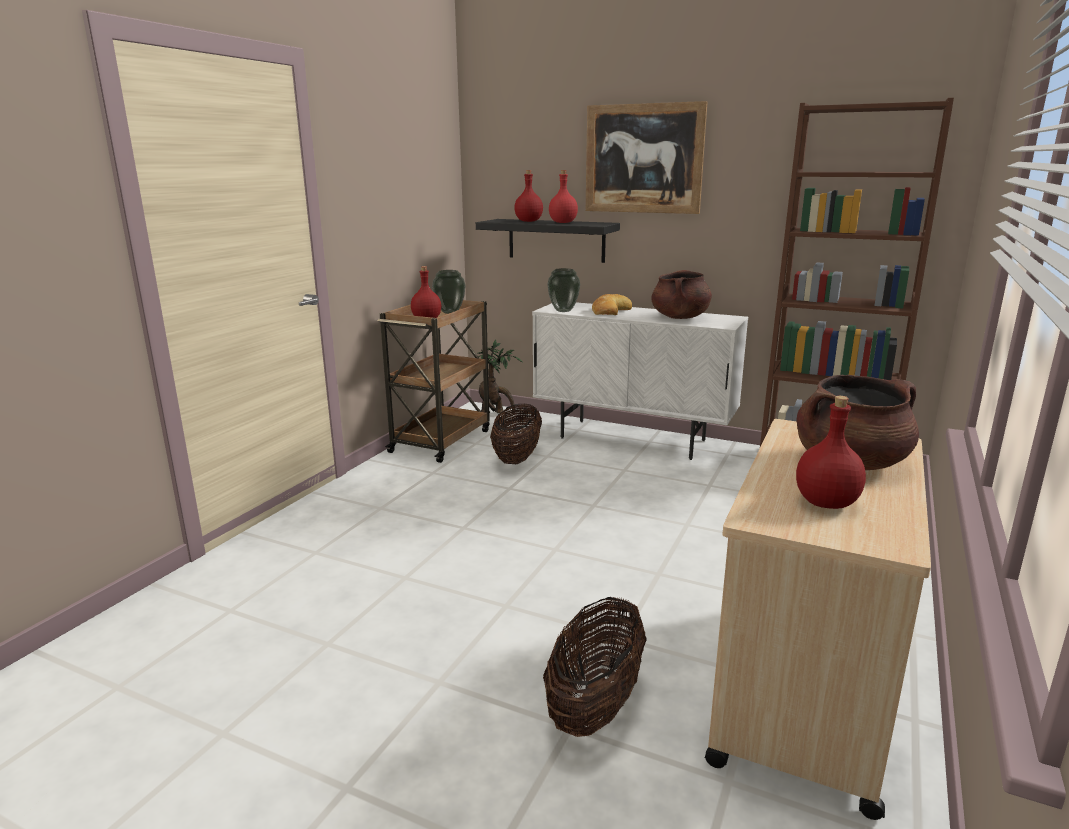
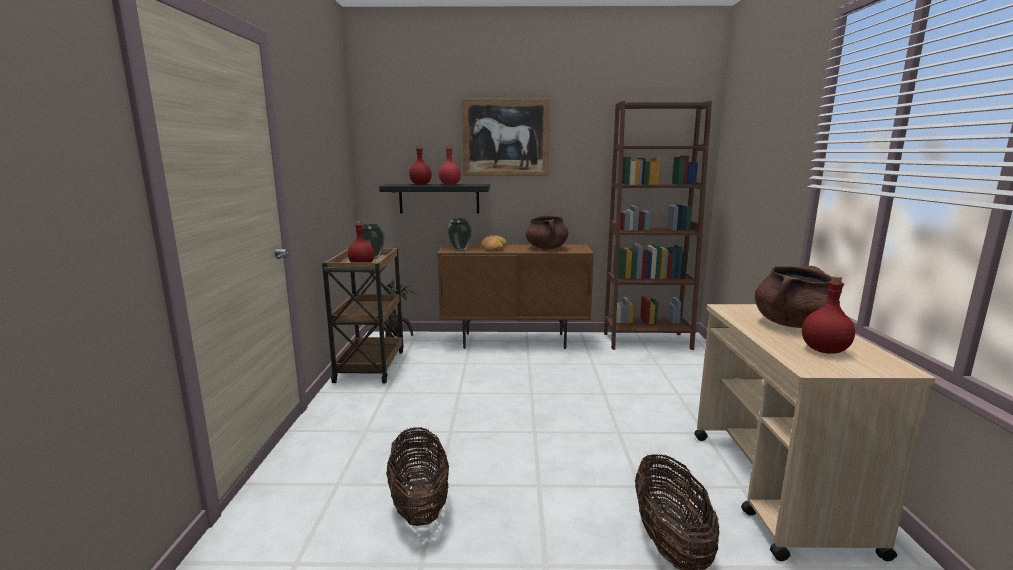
camera: 25 degrees left, 5 degrees down
basket [490,404,542,464] -> basket moved to [386,427,449,526]
white cabinet [532,302,748,460] -> brown cabinet [437,244,594,349]

